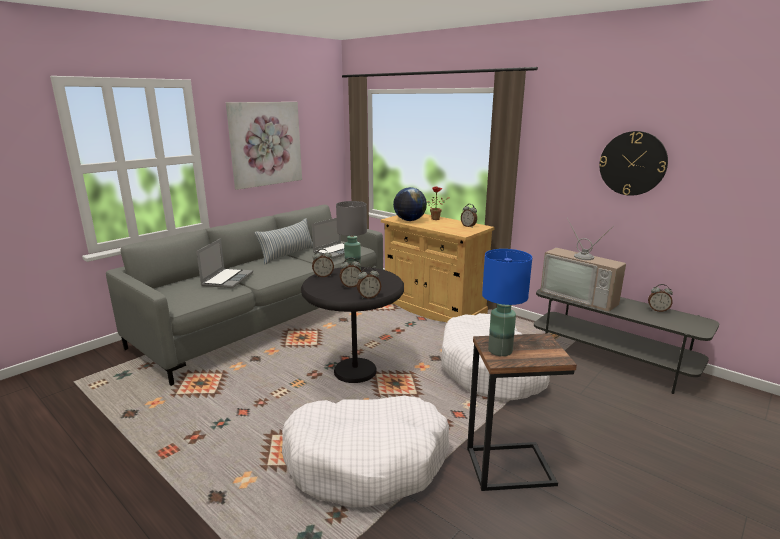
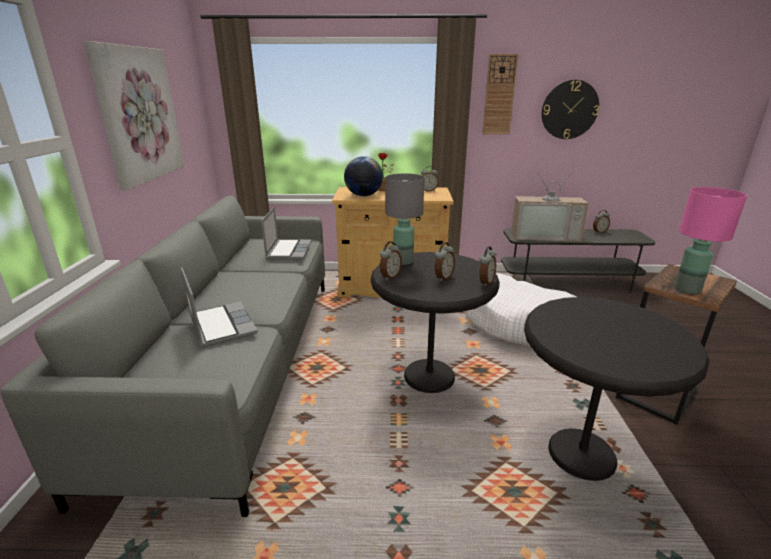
camera: 40 degrees left, 5 degrees up
pillow [254,218,313,264] -> none
white dog bed [282,396,449,508] -> black side table [524,297,710,481]
blue table lamp [482,249,532,356] -> pink table lamp [674,187,747,294]
none -> wall clock [482,54,518,134]

